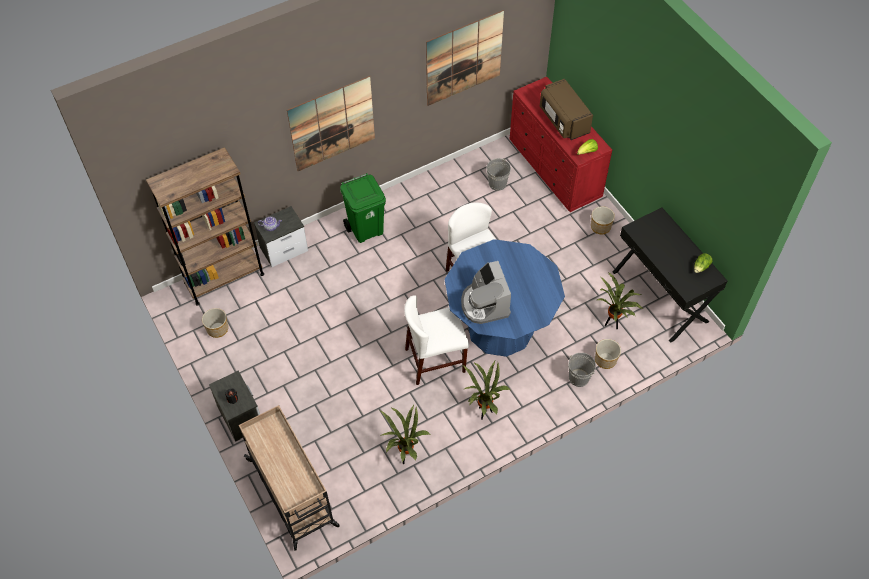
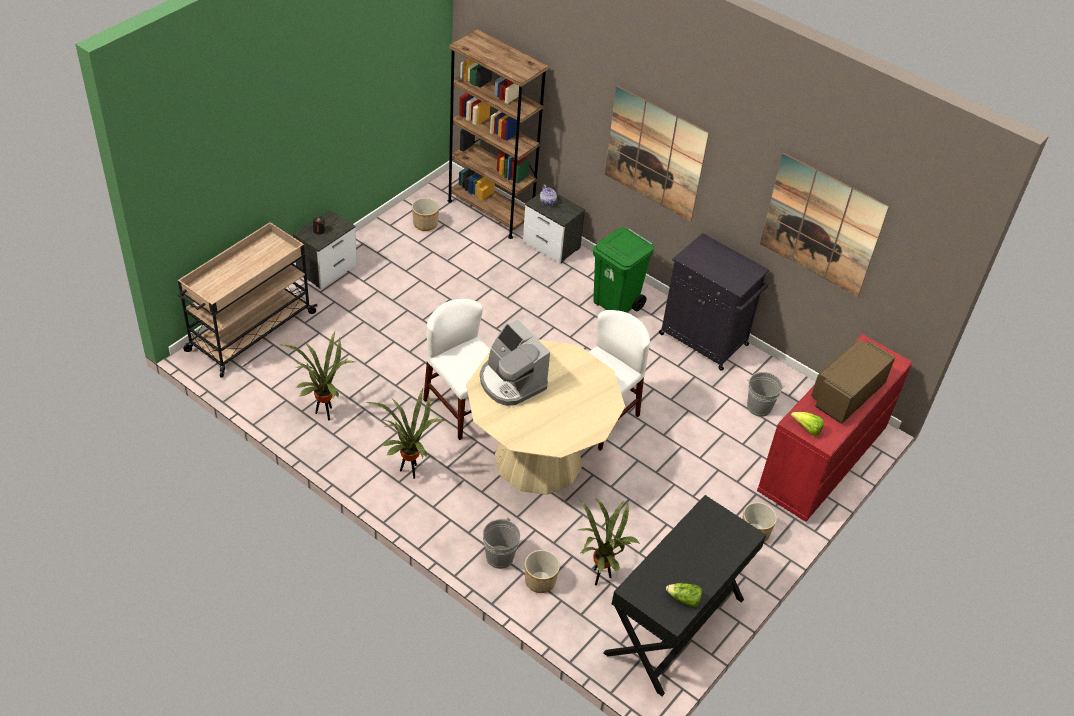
camera: 65 degrees right, 10 degrees down
blue dining table [445,239,565,357] -> beige dining table [466,339,625,495]
coffee machine [461,261,511,324] -> coffee machine turned 90 degrees counterclockwise [480,320,550,406]
none -> black cabinet [659,233,769,371]

